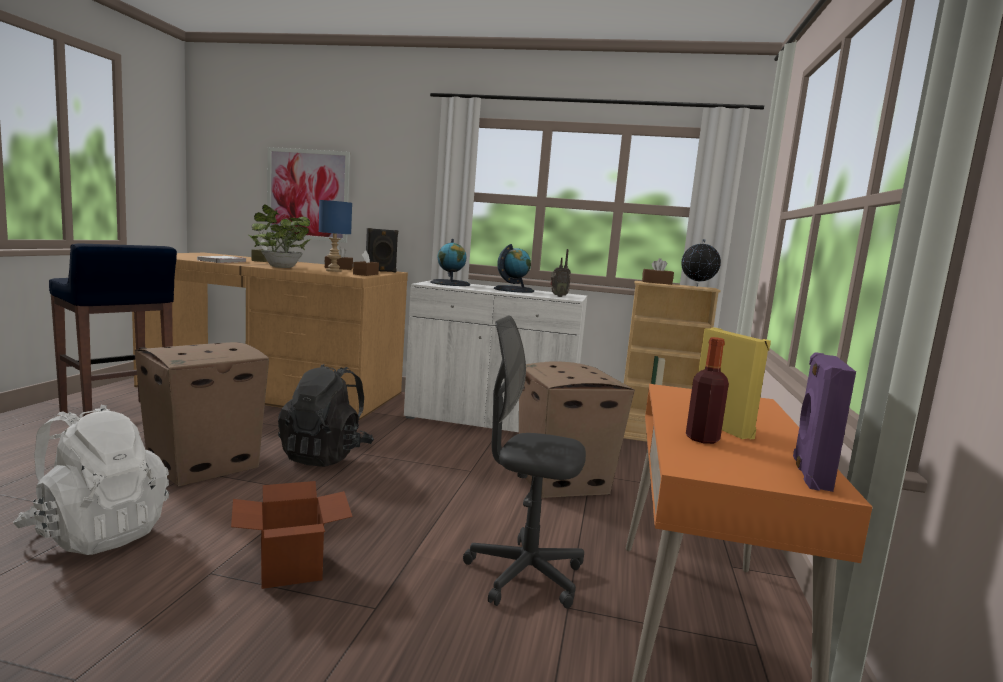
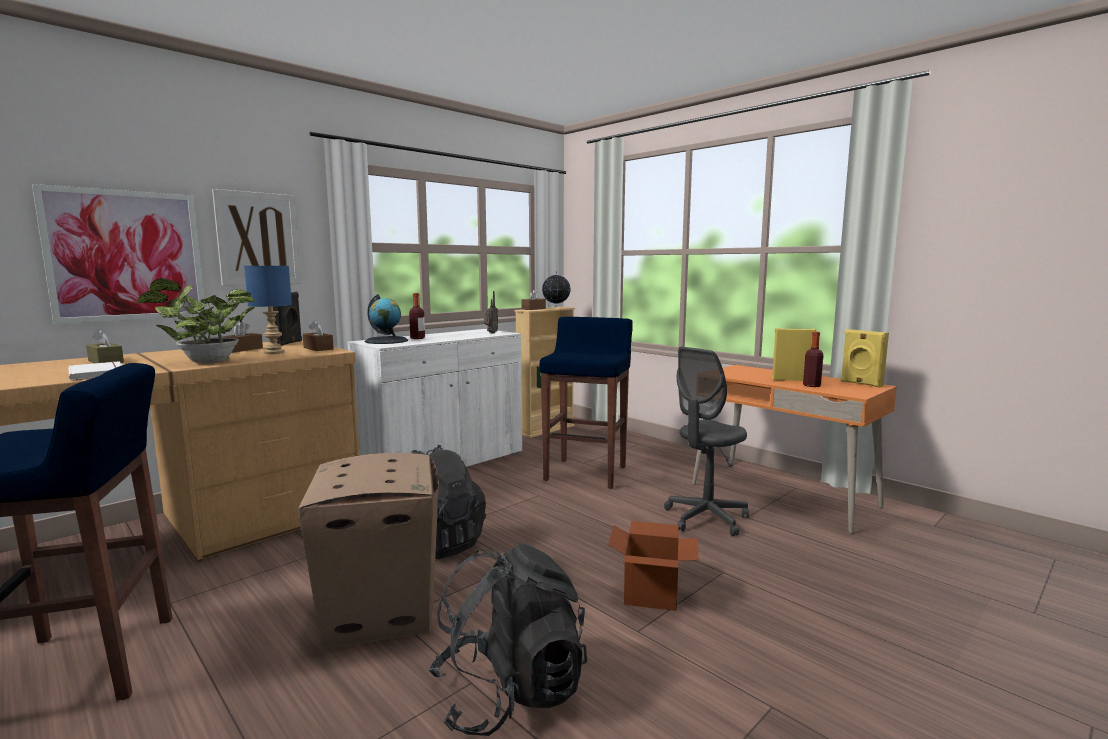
camera: 55 degrees left, 0 degrees up
white backpack [13,405,169,555] -> black backpack [428,543,587,736]
globe [494,244,534,293] -> none
cardboard box [519,362,635,498] -> blue stool [540,317,633,489]
purple speaker [793,352,856,492] -> yellow speaker [840,329,889,388]
none -> picture [212,189,301,286]
none -> bottle [409,293,425,339]

